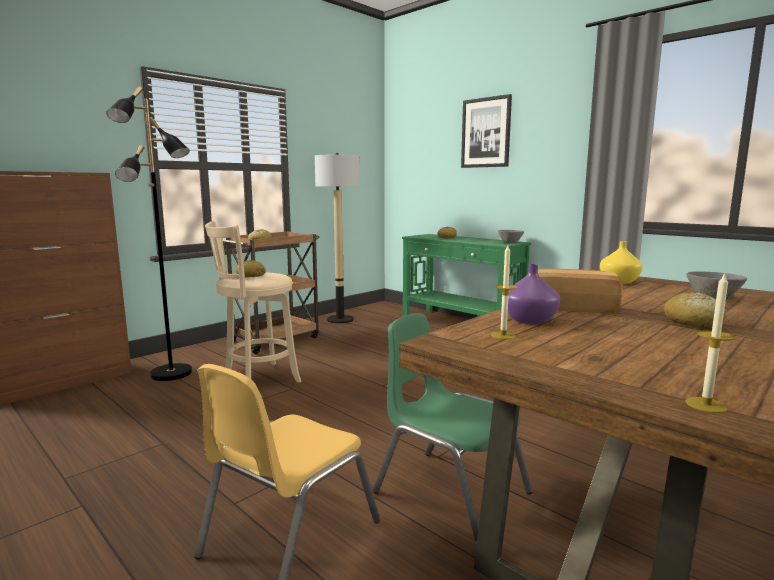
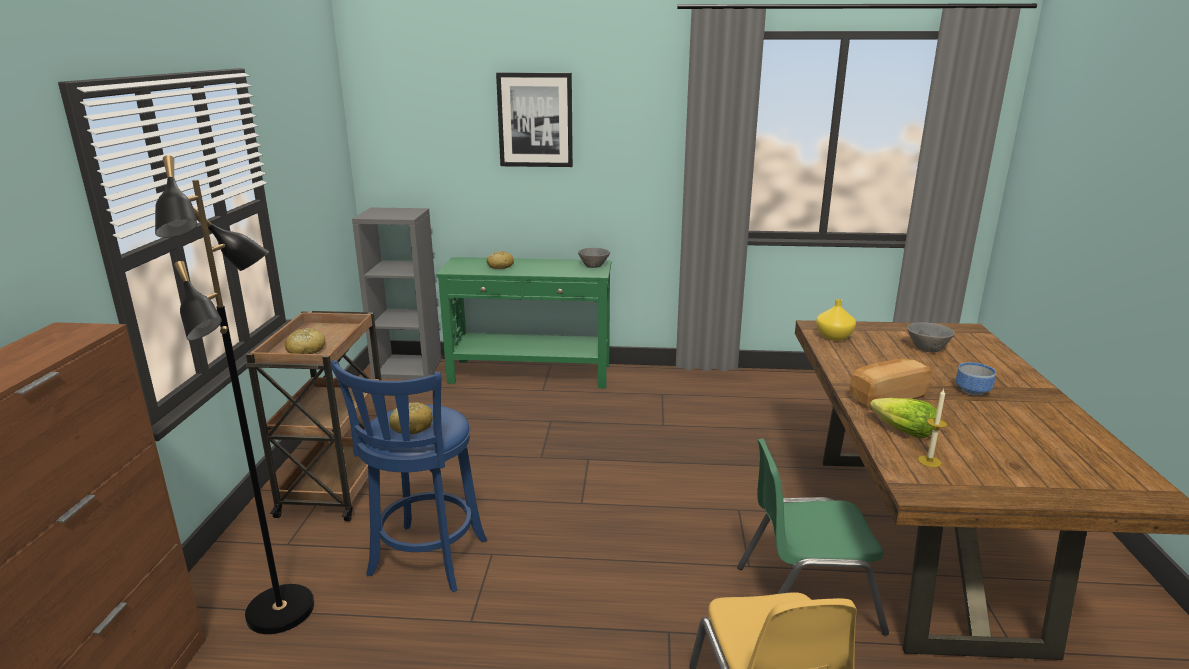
camera: 40 degrees left, 10 degrees up
beige stool [205,221,302,383] -> blue stool [331,360,488,592]
floor lamp [315,153,360,324] -> none
purple vase [508,264,560,325] -> lettuce [870,398,937,438]
bread [664,292,727,327] -> bowl [955,362,996,396]
candle [685,273,735,413] -> none
none -> grey bookcase [352,207,442,379]

